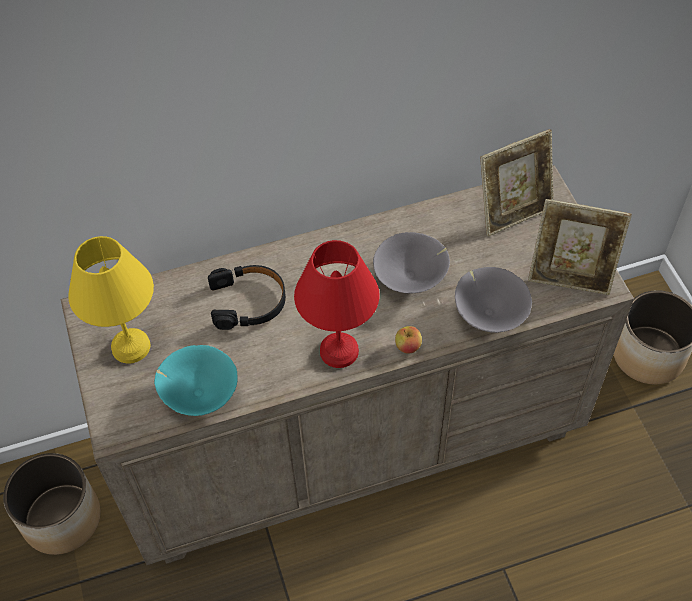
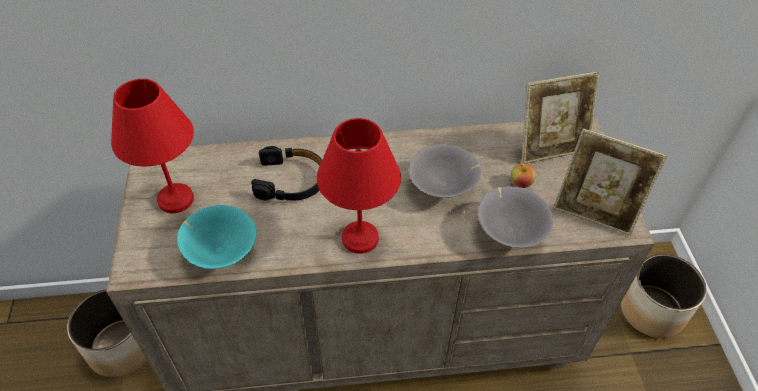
camera: 10 degrees right, 5 degrees down
yellow table lamp [68,236,154,363] -> red table lamp [111,79,194,213]
apple [395,326,422,354] -> apple moved to [511,164,535,188]

